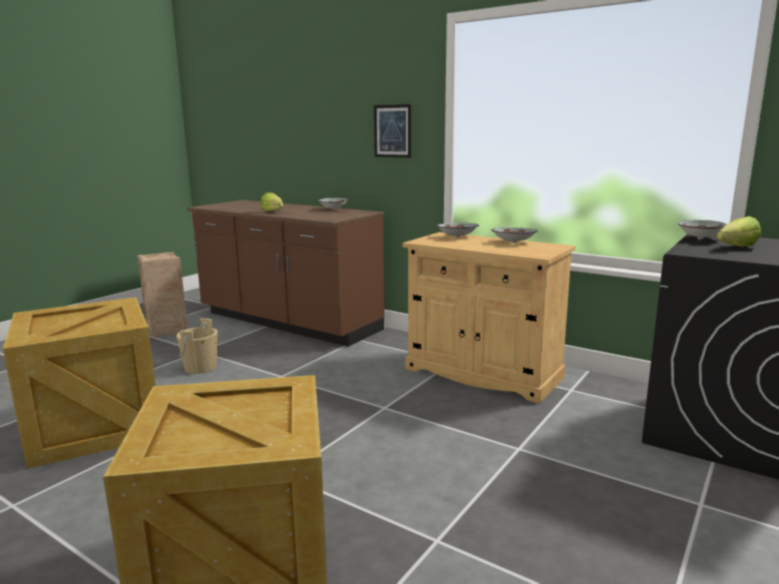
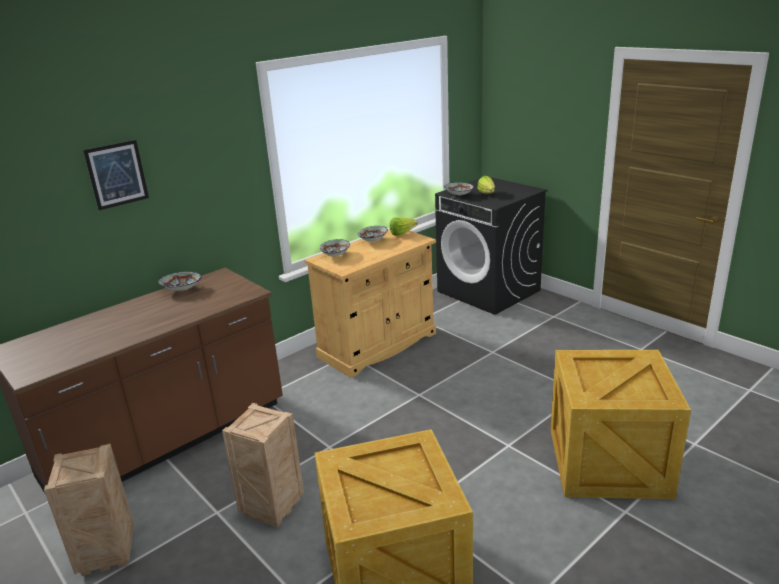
camera: 75 degrees left, 10 degrees up
beige bucket [176,318,218,374] -> crate [222,403,304,527]
lettuce [261,192,283,212] -> lettuce moved to [390,217,418,236]
picture [374,104,411,158] -> picture moved to [83,140,149,210]

